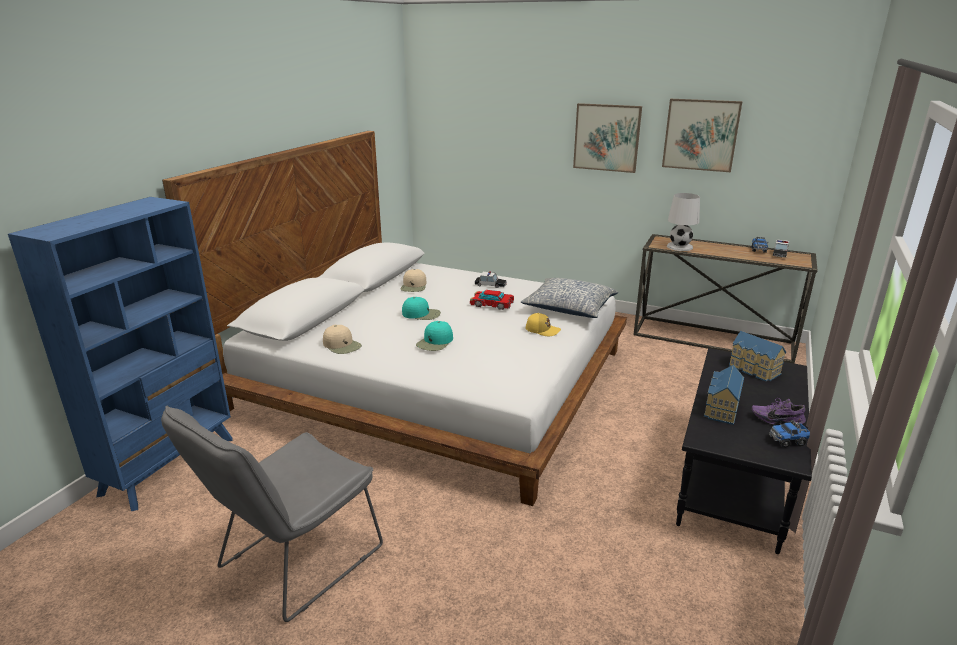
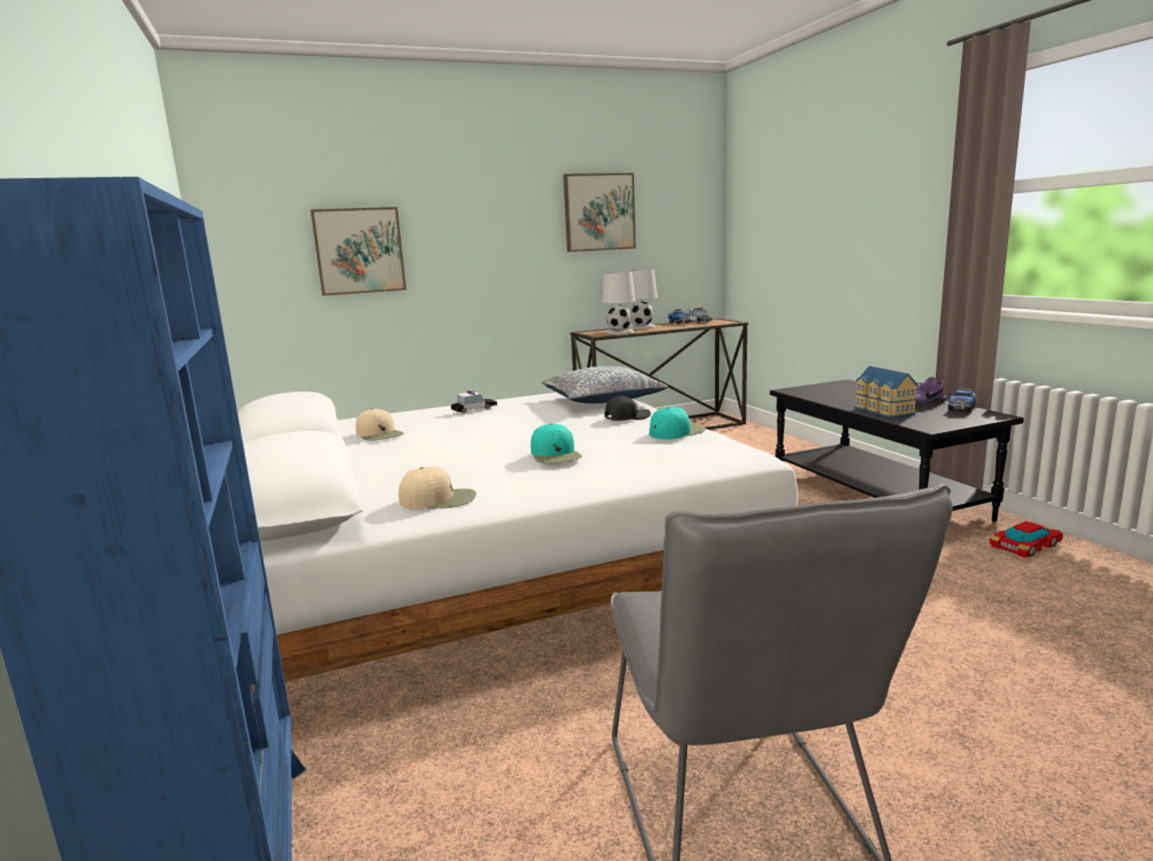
camera: 45 degrees left, 10 degrees down
turquoise cap [402,297,441,320] -> turquoise cap moved to [649,407,705,439]
toy car [470,290,514,310] -> toy car moved to [989,521,1063,558]
yellow cap [526,313,561,336] -> black cap [605,394,651,421]
picture [573,103,642,173] -> picture moved to [311,207,406,296]
toy house [729,331,786,382] -> none
none -> white table lamp [627,269,657,329]

